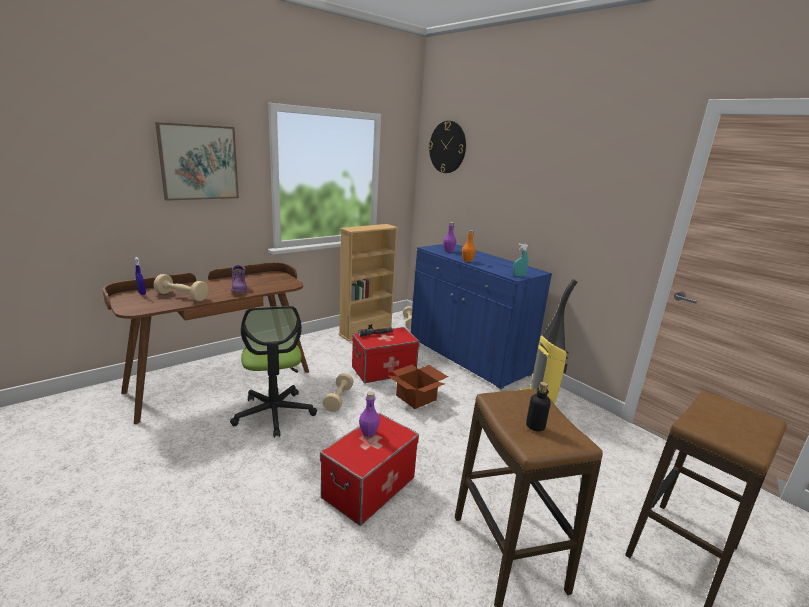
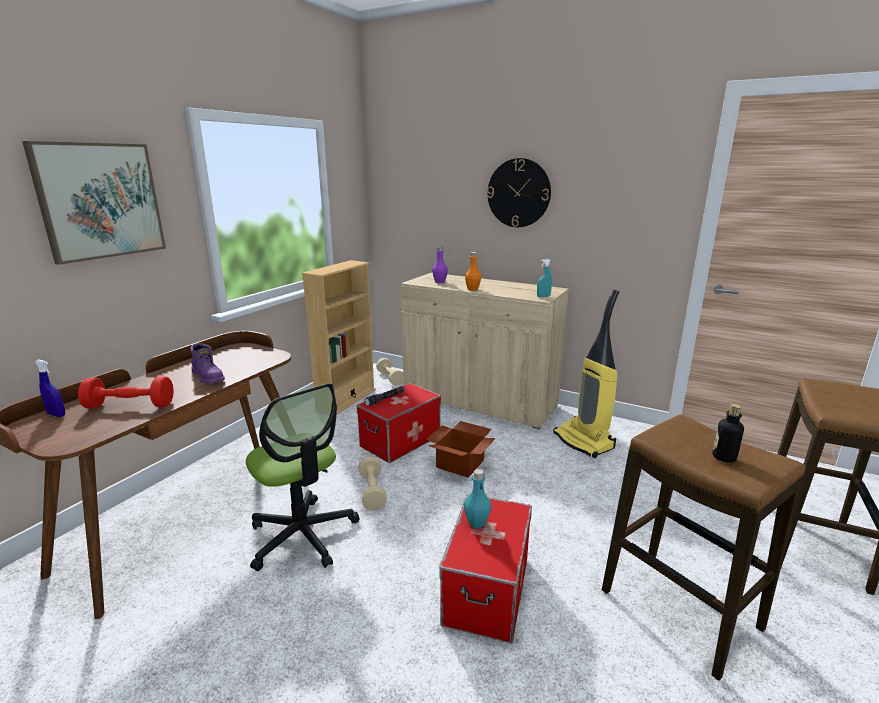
camera: 20 degrees left, 0 degrees up
beige dumbbell [154,274,208,301] -> red dumbbell [78,376,174,409]
purple bottle [359,391,380,437] -> turquoise bottle [464,469,492,528]
blue cabinet [411,244,552,389] -> beige cabinet [401,273,569,429]
wall clock [428,121,466,173] -> wall clock moved to [487,158,551,227]

